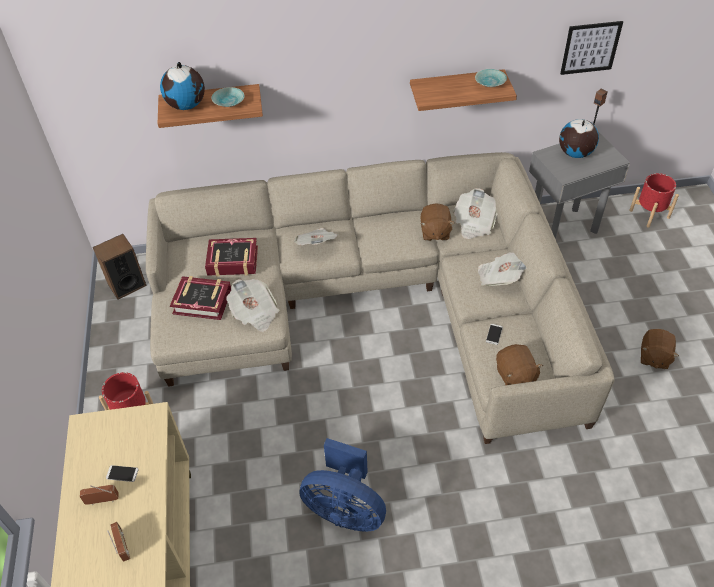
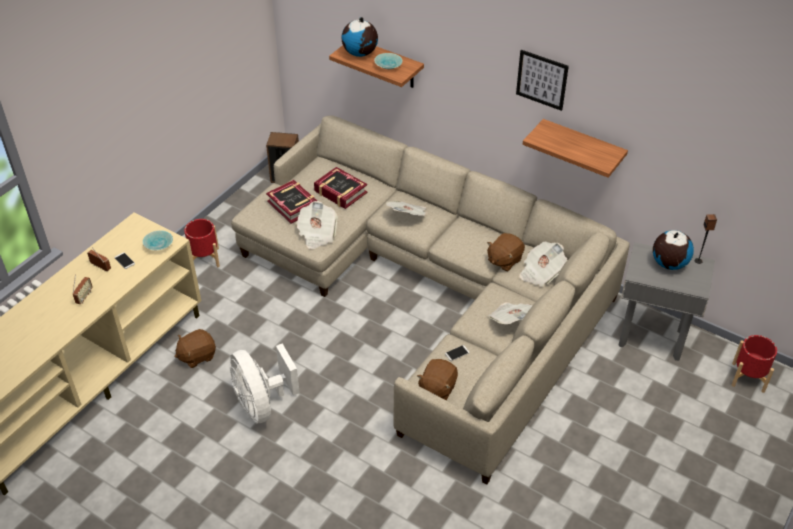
camera: 40 degrees right, 5 degrees down
blue fan [300,438,386,532] -> white fan [230,343,300,424]
turquoise bowl [475,69,507,87] -> turquoise bowl moved to [142,230,173,251]
picture [560,21,623,75] -> picture moved to [516,50,569,111]
brown plush toy [641,329,679,369] -> brown plush toy moved to [175,329,216,368]

